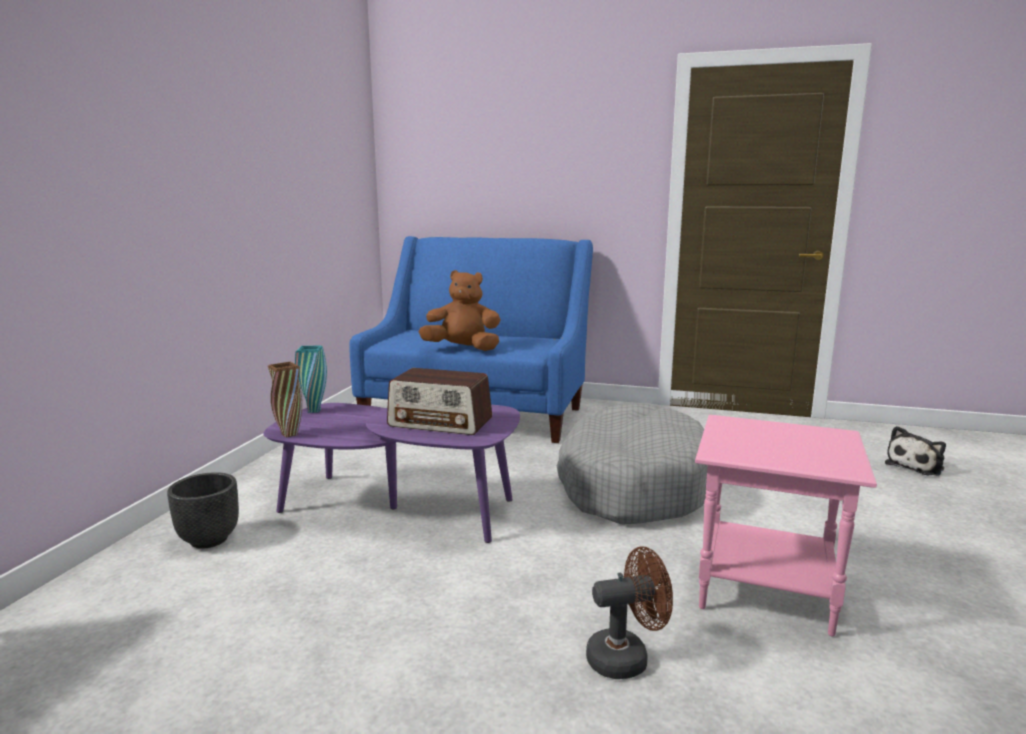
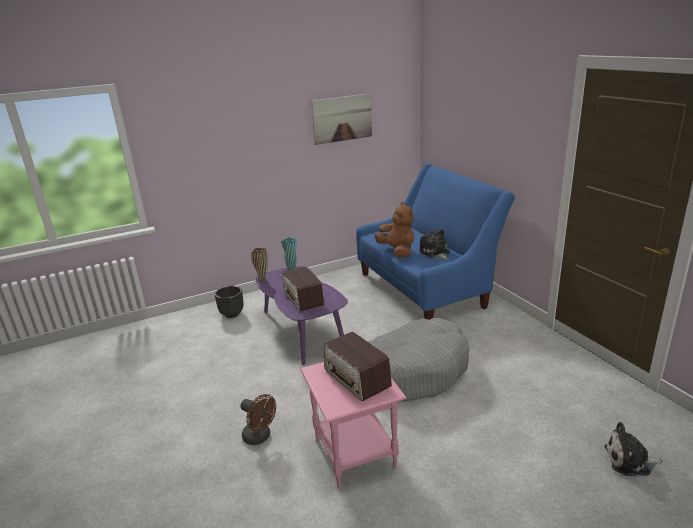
camera: 50 degrees right, 10 degrees up
none -> picture [311,93,372,145]
none -> radio [324,331,392,401]
none -> plush toy [419,229,450,260]

